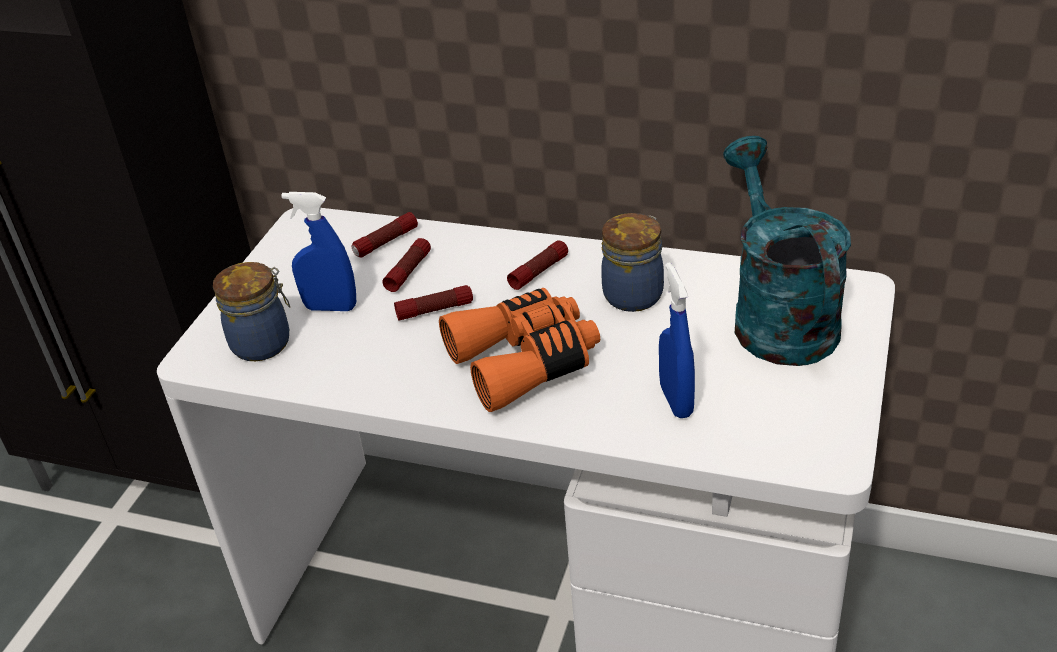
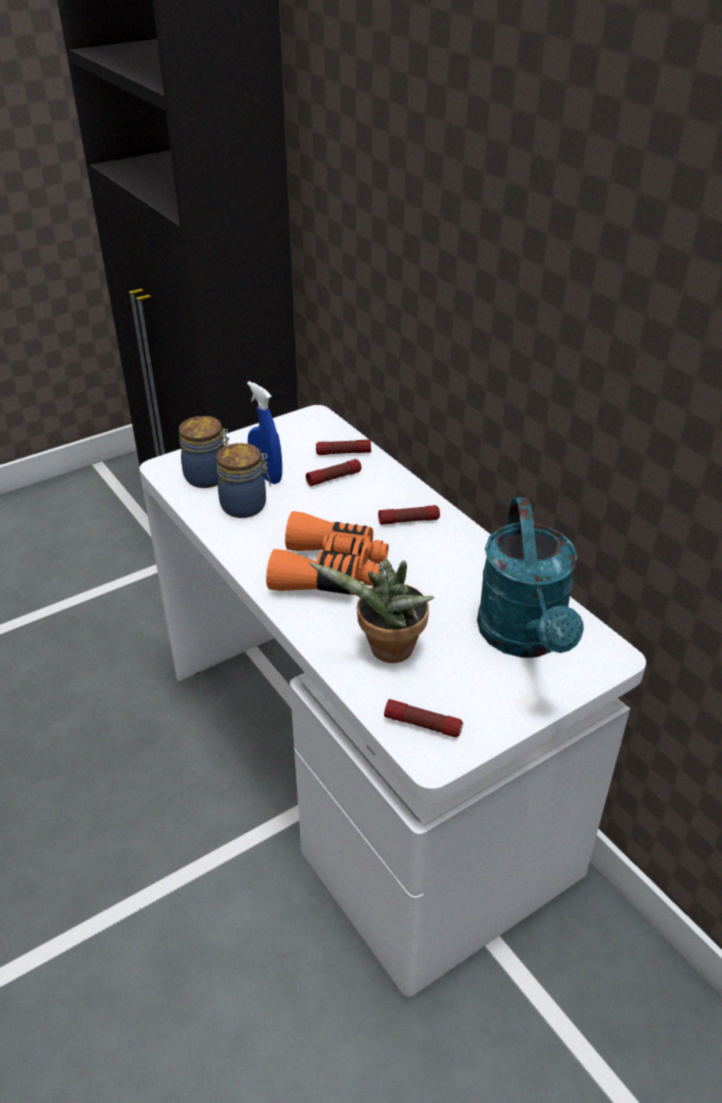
camera: 35 degrees right, 0 degrees up
flashlight [394,285,473,321] -> flashlight moved to [384,699,463,738]
jar [601,213,664,312] -> jar moved to [216,443,271,518]
blue spray bottle [659,262,695,418] -> potted plant [309,559,434,663]
turquoise watering can [723,136,851,366] -> turquoise watering can turned 150 degrees clockwise [477,497,584,658]

